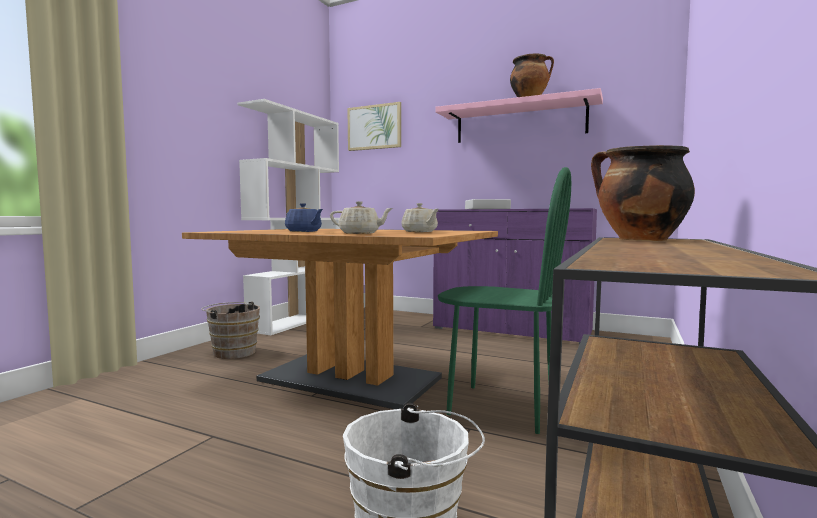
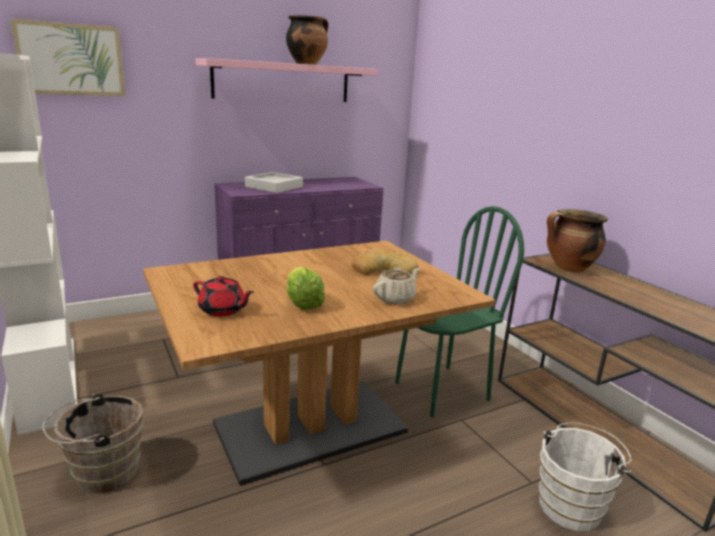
camera: 55 degrees left, 15 degrees up
blue teapot [285,203,323,232] -> lettuce [286,267,325,310]
beige teapot [401,203,438,232] -> bread [351,249,419,275]
none -> red teapot [193,276,254,316]

